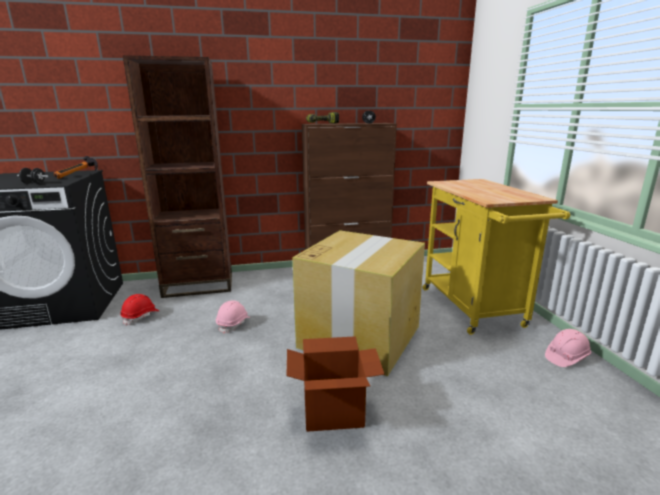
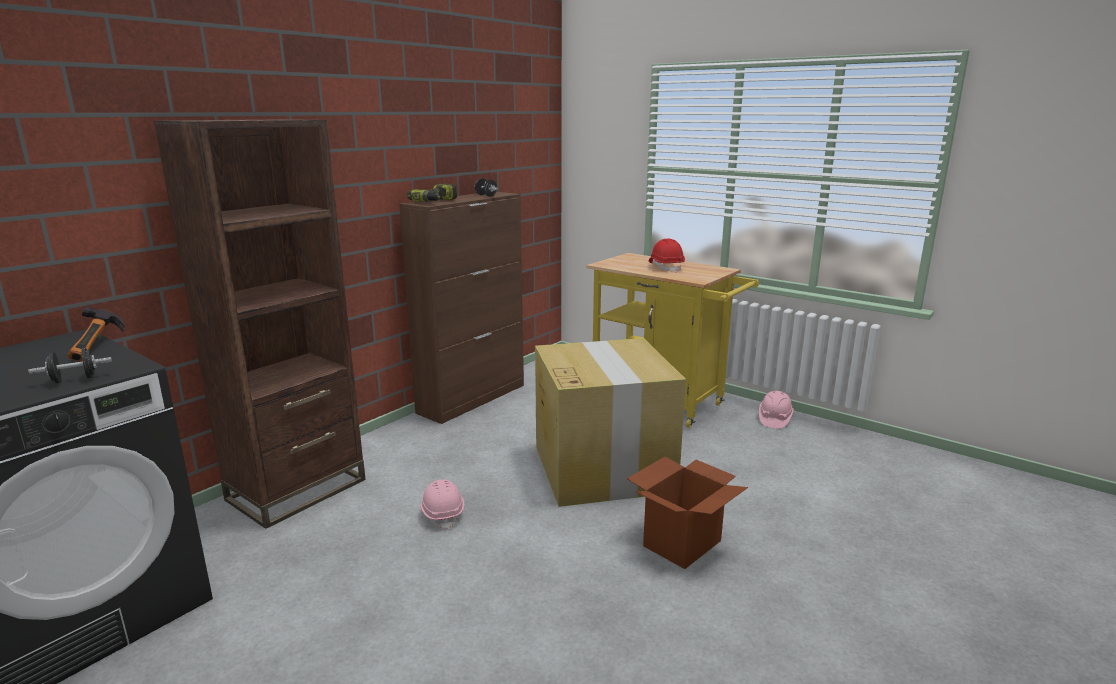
camera: 40 degrees left, 0 degrees up
red hard hat [120,294,159,326] -> red hard hat moved to [649,239,685,273]

